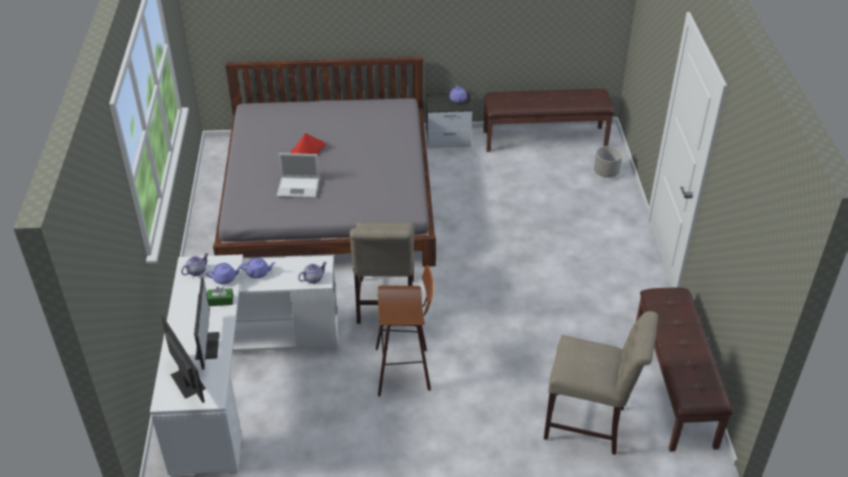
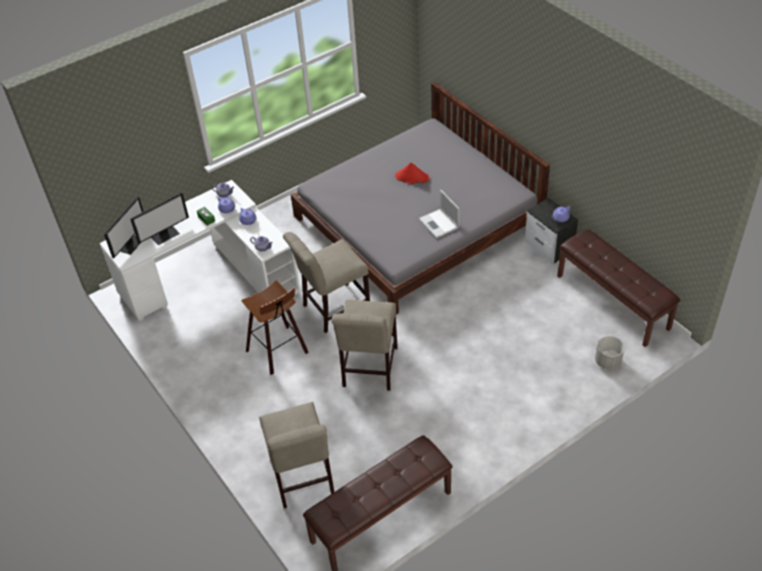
camera: 60 degrees right, 5 degrees up
laptop [277,153,319,198] -> laptop moved to [419,190,460,238]
none -> beige chair [332,300,398,391]

